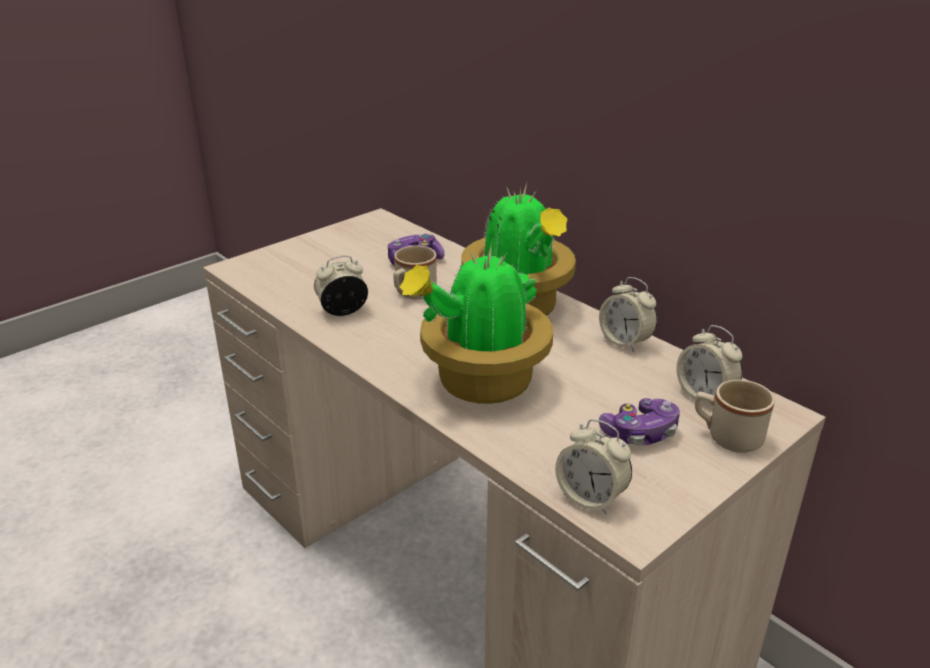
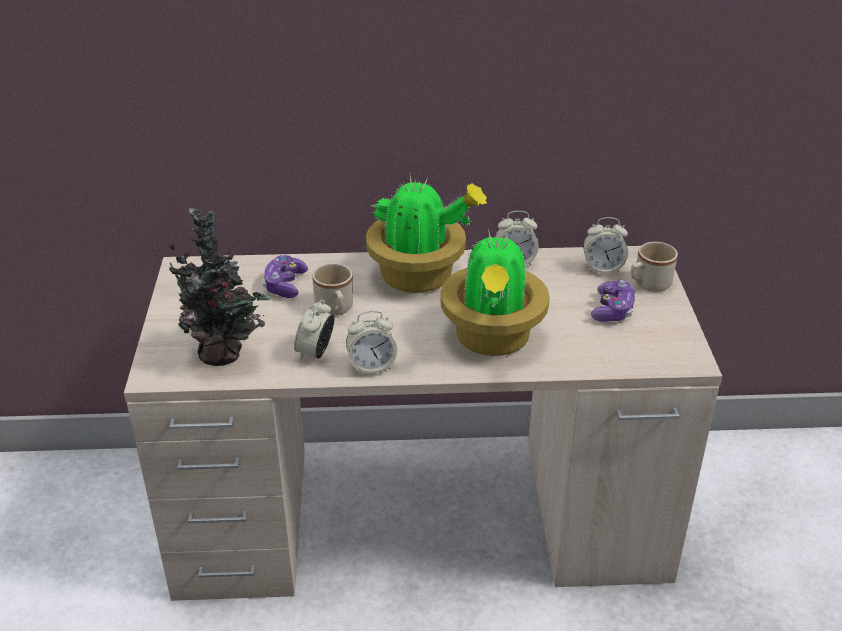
camera: 50 degrees left, 5 degrees up
alarm clock [555,419,632,515] -> alarm clock moved to [346,311,397,374]
none -> potted plant [156,208,270,366]

